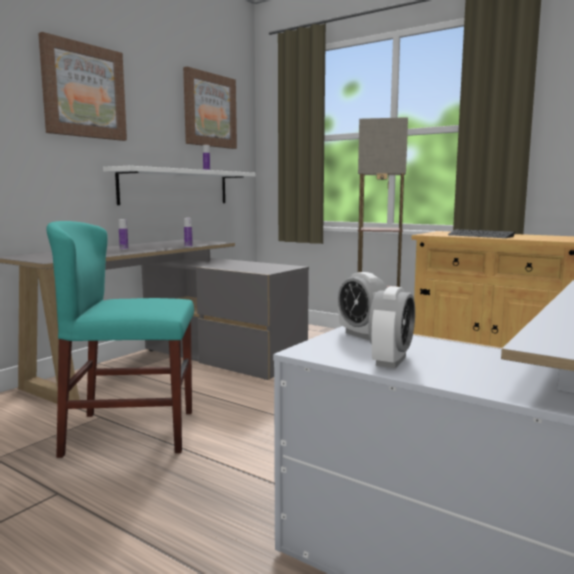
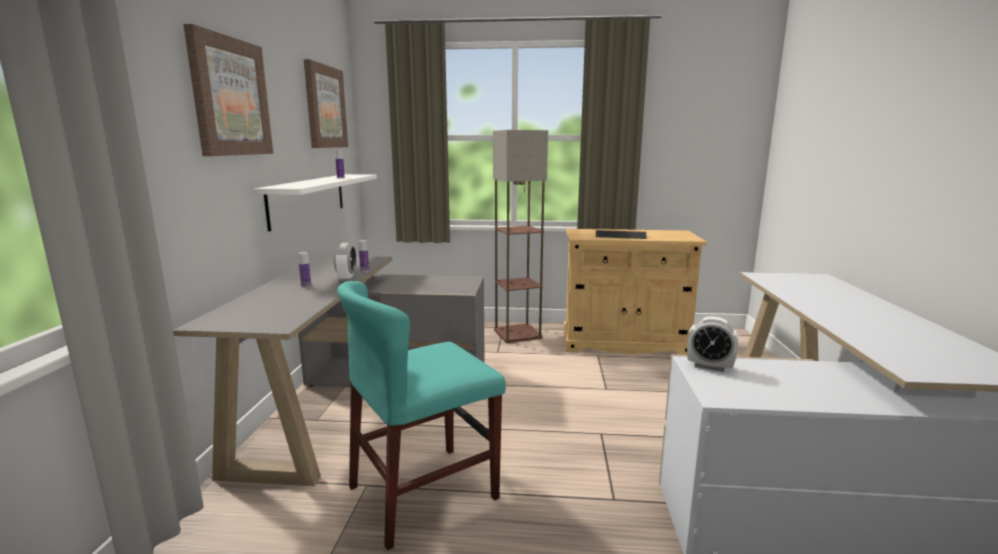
camera: 30 degrees left, 5 degrees up
alarm clock [368,286,415,368] -> alarm clock moved to [334,243,356,282]

